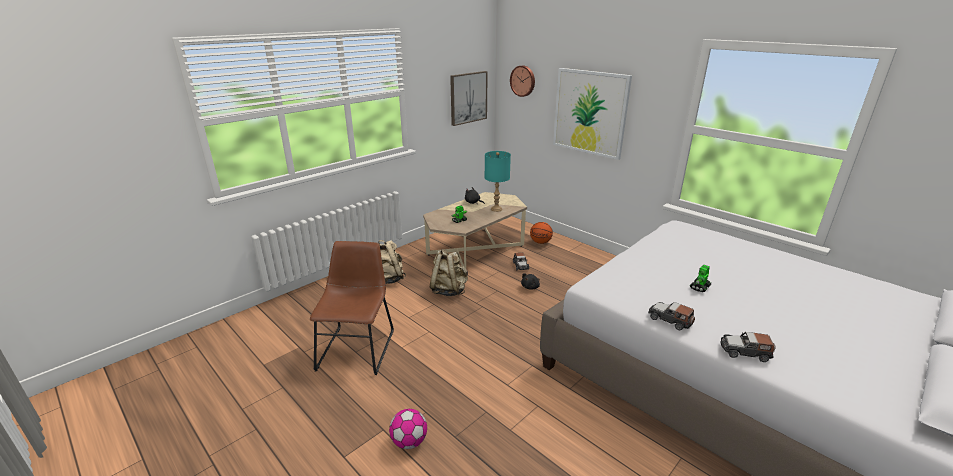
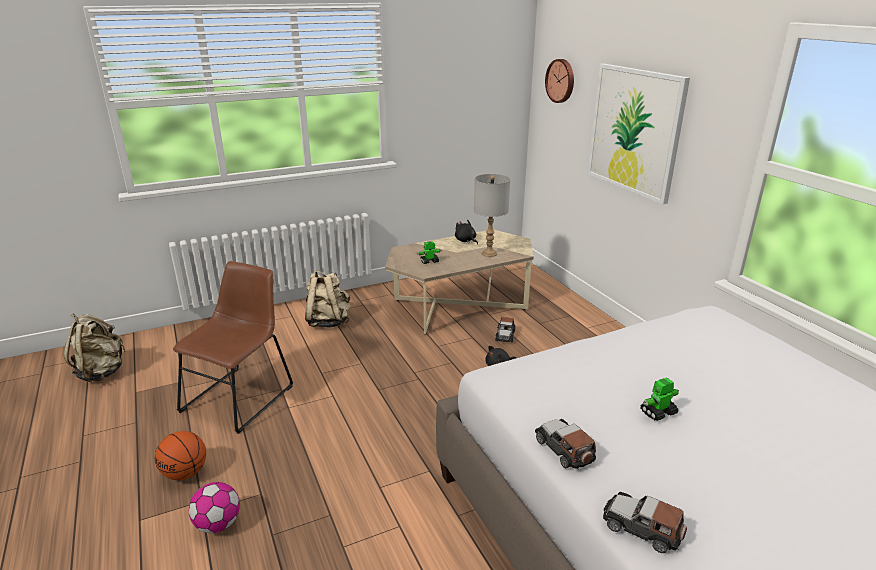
camera: 20 degrees right, 0 degrees up
beige backpack [430,249,468,296] -> beige backpack moved to [64,313,126,382]
picture [450,71,488,126] -> none
turquoise table lamp [485,151,511,212] -> grey table lamp [474,174,510,257]
basketball [530,222,553,244] -> basketball moved to [155,431,206,480]

